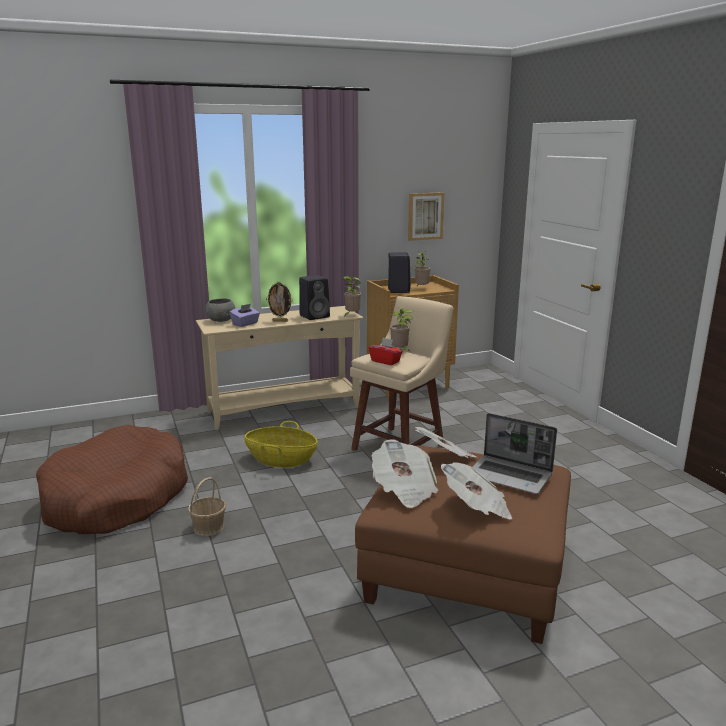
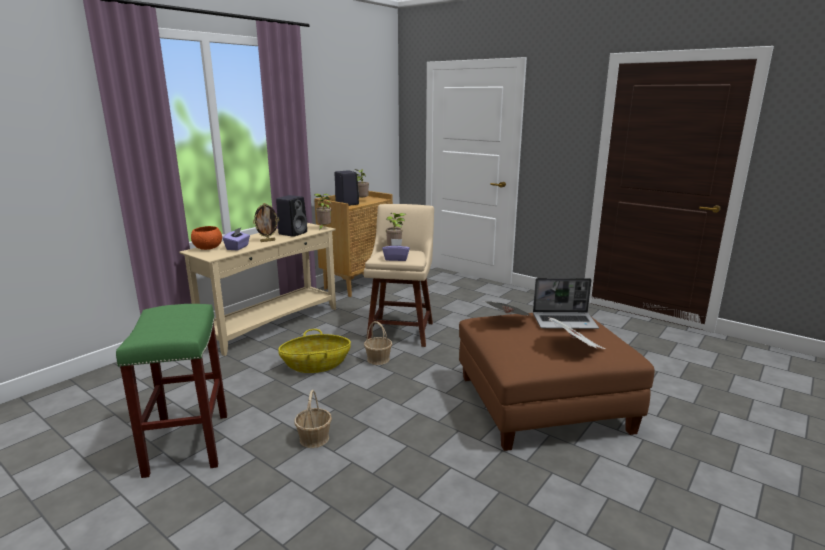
camera: 30 degrees left, 0 degrees up
brown dog bed [36,425,188,534] -> green stool [116,304,227,478]
grey bowl [206,298,235,322] -> orange bowl [191,226,222,250]
red tissue box [369,338,403,365] -> purple tissue box [382,239,410,261]
newspaper [371,439,438,508] -> none
picture [408,192,444,241] -> none
none -> basket [364,321,392,365]

